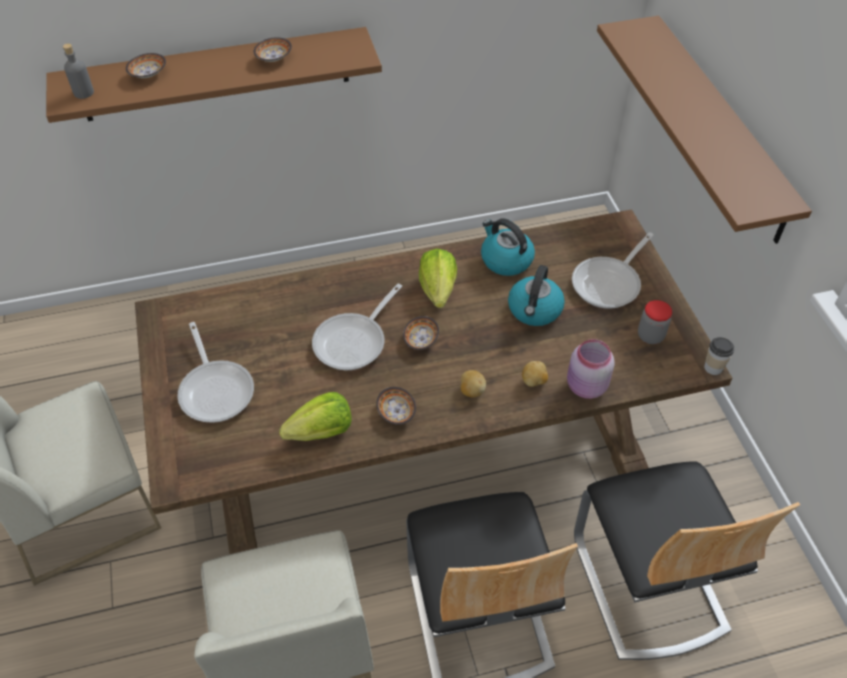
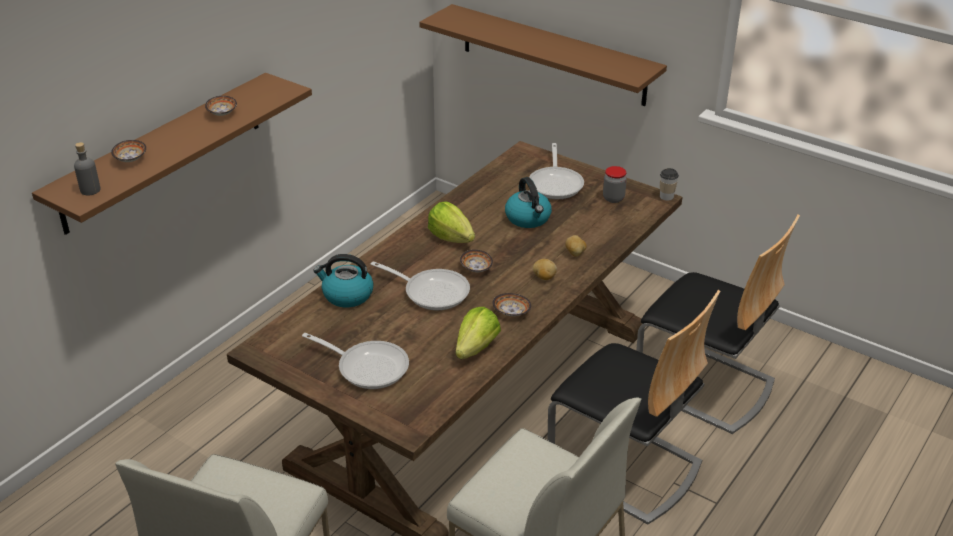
camera: 40 degrees left, 15 degrees down
frying pan [312,284,402,370] -> frying pan turned 60 degrees counterclockwise [371,261,470,310]
kettle [481,218,535,276] -> kettle moved to [313,254,373,307]
pink jar [567,339,615,399] -> none

